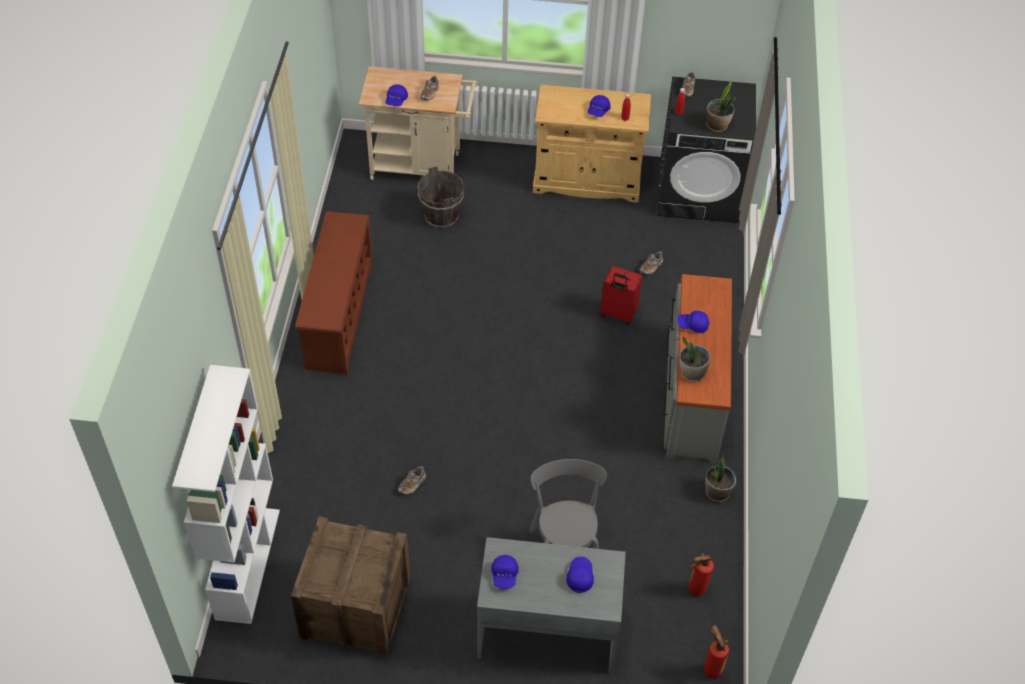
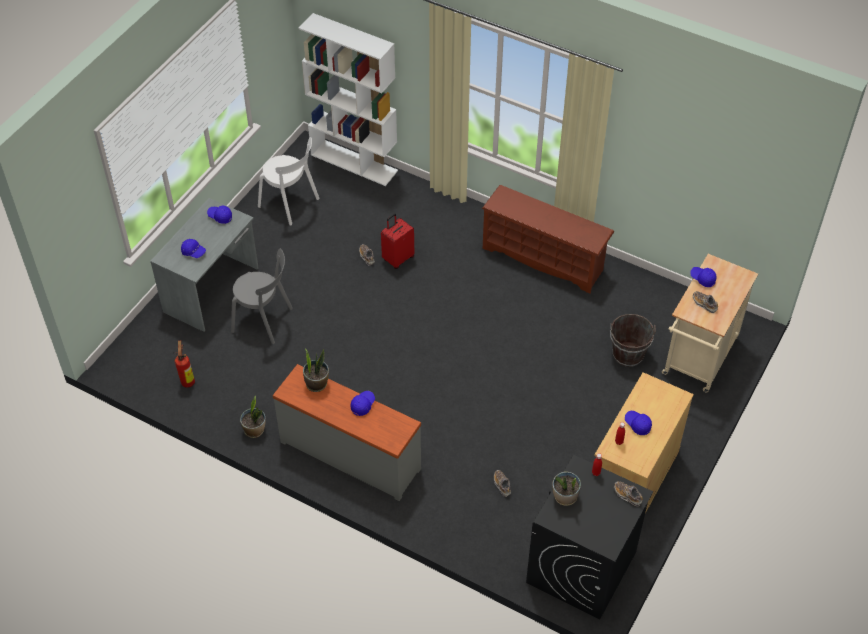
camera: 115 degrees right, 0 degrees up
crate [291,516,410,657] -> white chair [258,137,320,226]
red suitcase [600,266,642,324] -> red suitcase moved to [381,213,414,269]
fire extinguisher [704,625,729,679] -> none

